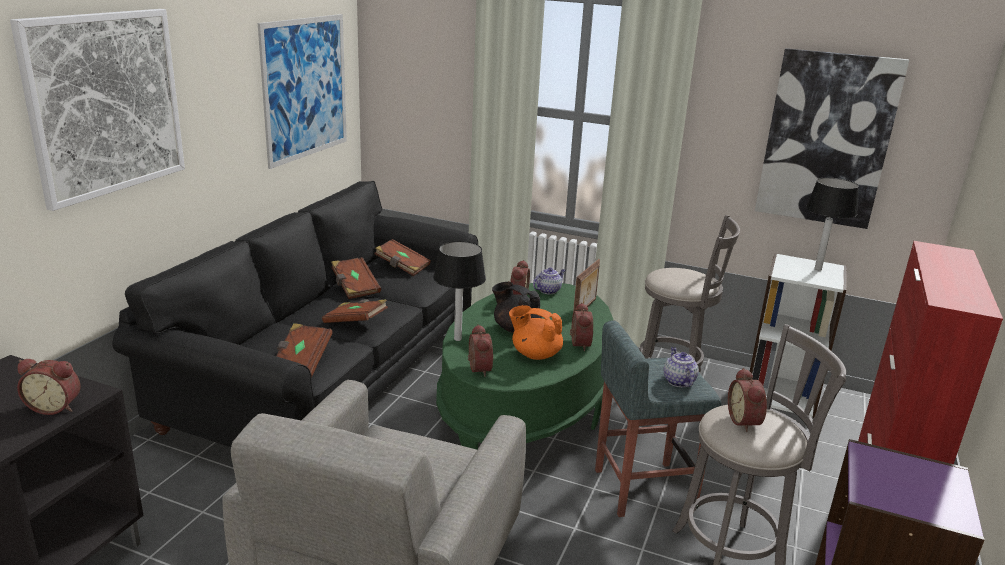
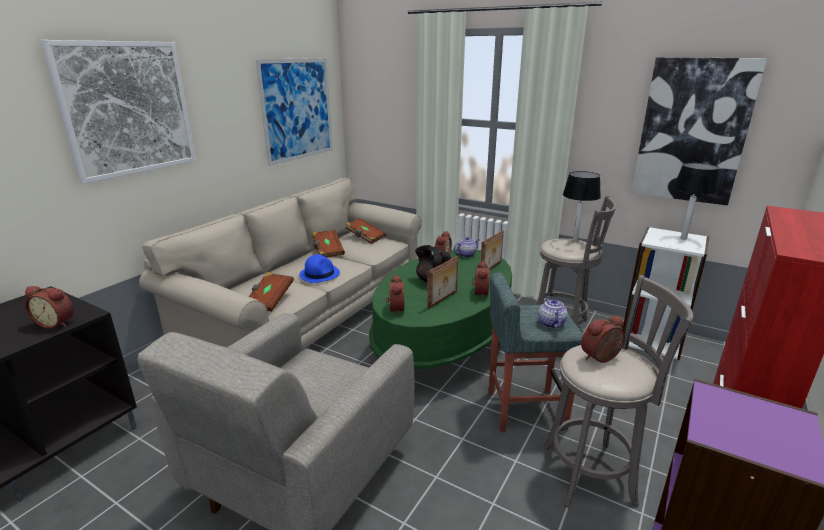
camera: 10 degrees right, 0 degrees up
black sofa [112,181,478,447] -> beige sofa [139,178,422,350]
brown book [322,299,388,323] -> blue hat [299,254,340,283]
table lamp [433,241,486,341] -> table lamp moved to [563,171,601,242]
orange teapot [509,305,563,360] -> picture frame [427,256,458,309]
alarm clock [728,368,767,432] -> alarm clock turned 60 degrees clockwise [581,316,625,363]

